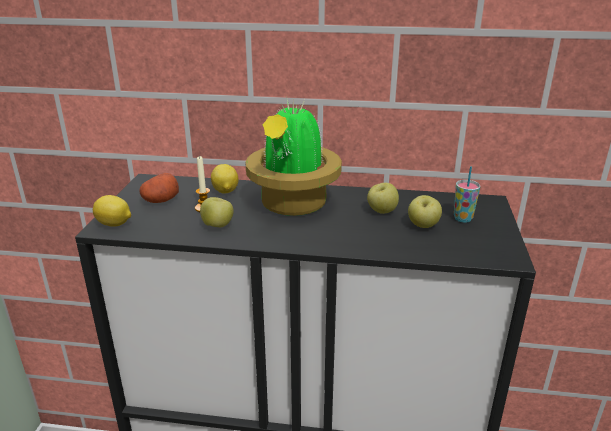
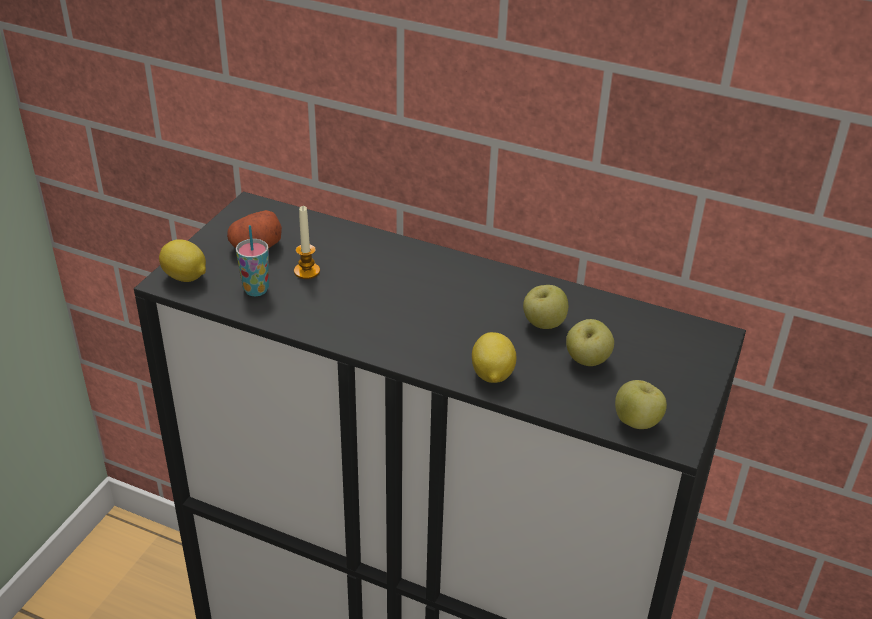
camera: 15 degrees right, 10 degrees up
apple [200,197,234,227] -> apple moved to [615,380,667,429]
lemon [211,164,239,194] -> lemon moved to [472,332,516,383]
potted plant [245,100,342,216] -> none
cup [454,166,481,223] -> cup moved to [236,225,269,296]

